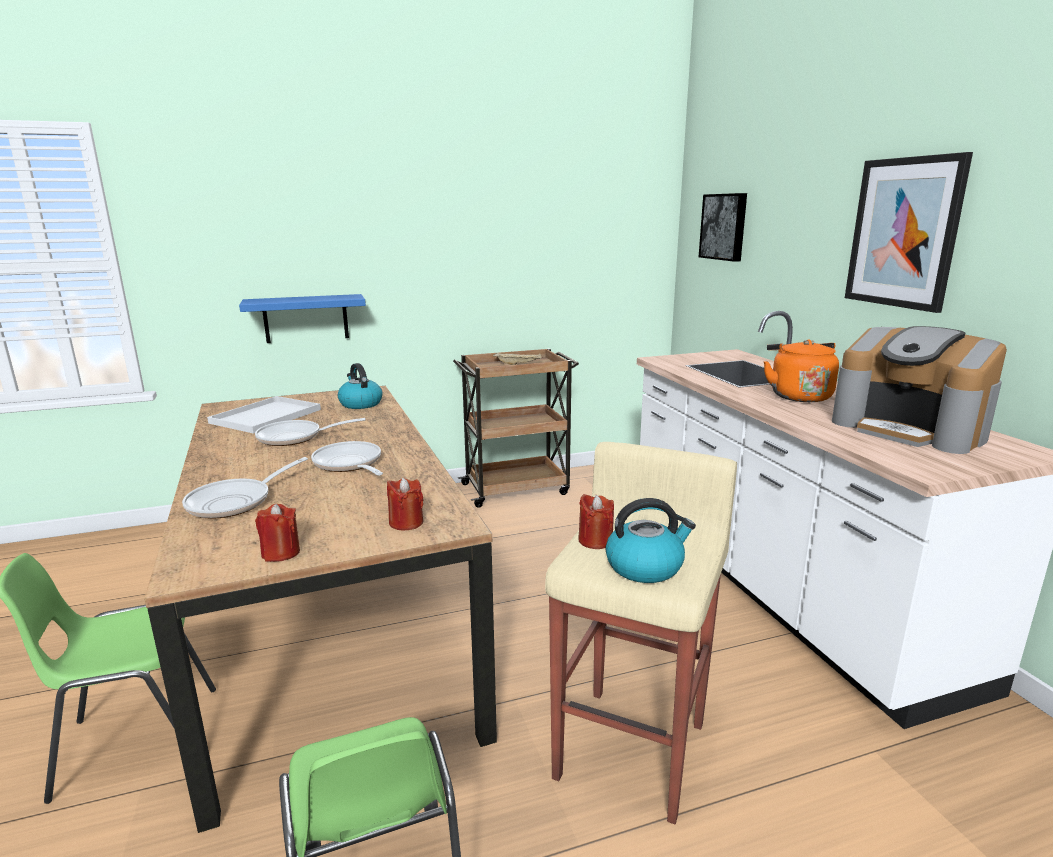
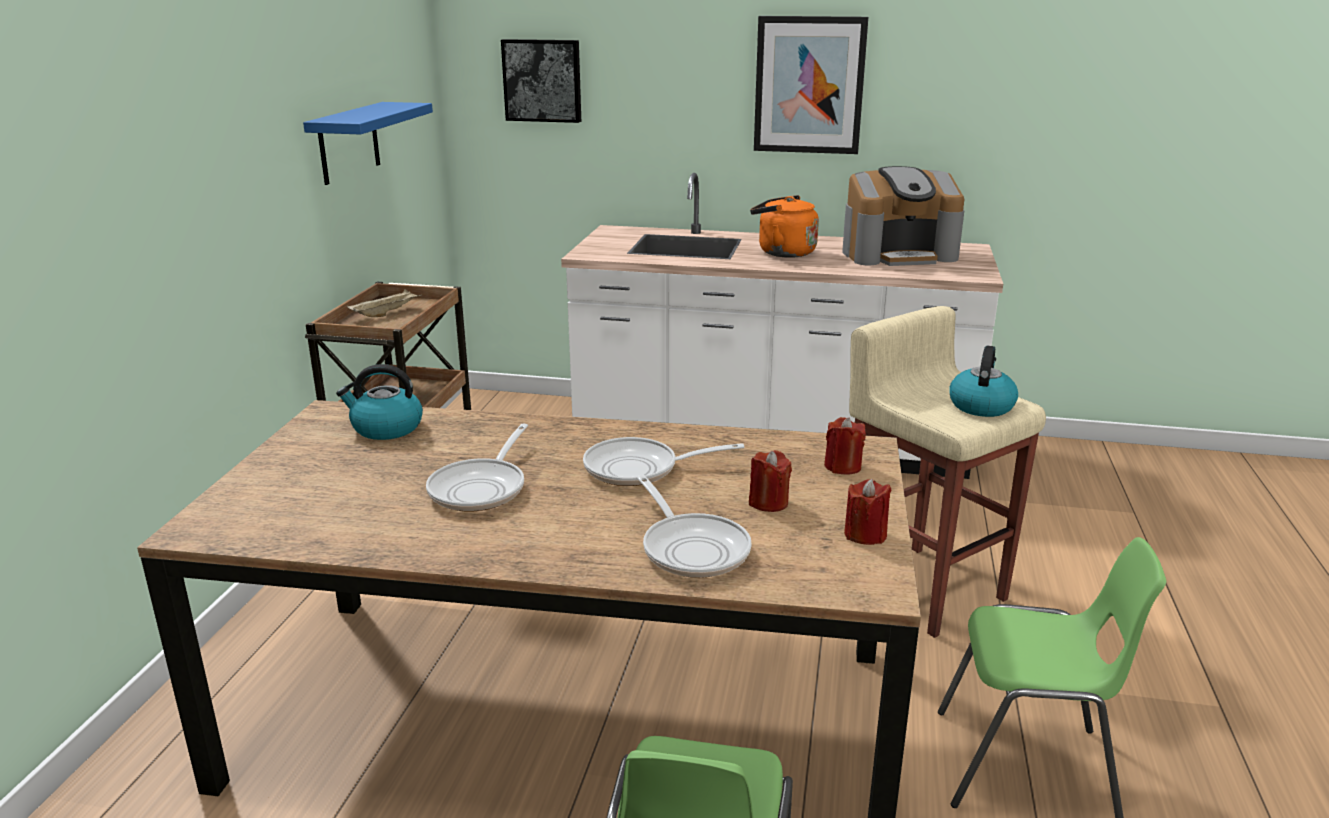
camera: 60 degrees left, 5 degrees up
white tray [207,396,321,434] -> none
blue shelf [239,294,366,343] -> blue shelf moved to [303,102,433,185]
red candle [578,494,614,549] -> red candle moved to [749,450,792,512]

